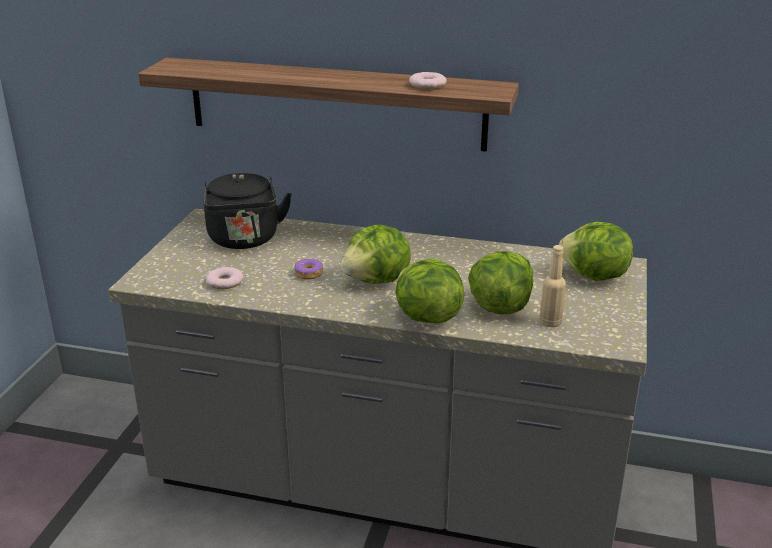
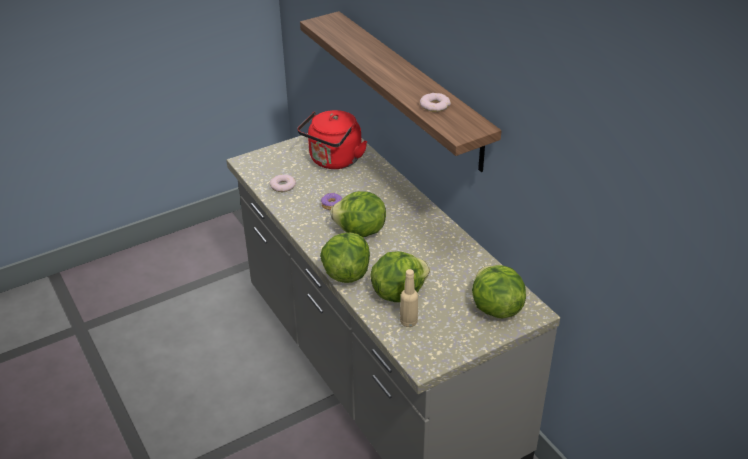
camera: 45 degrees right, 10 degrees up
black kettle [204,173,292,249] -> red kettle [297,110,368,169]

